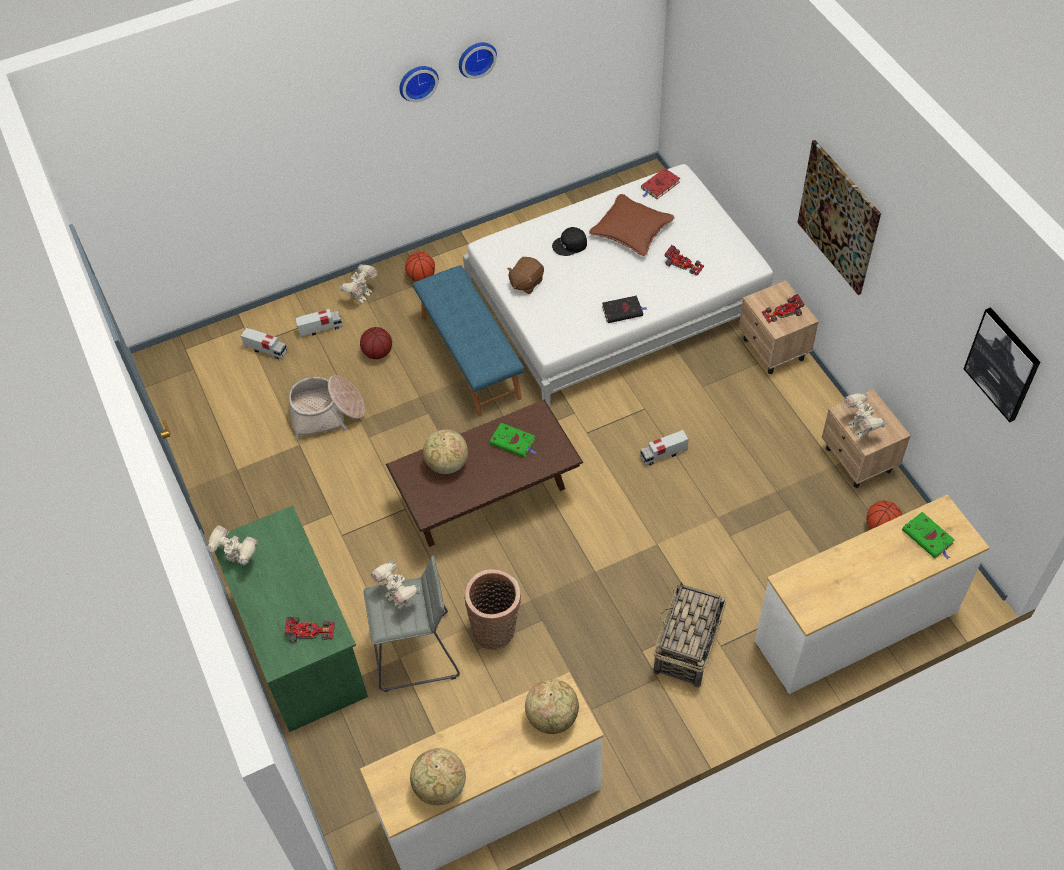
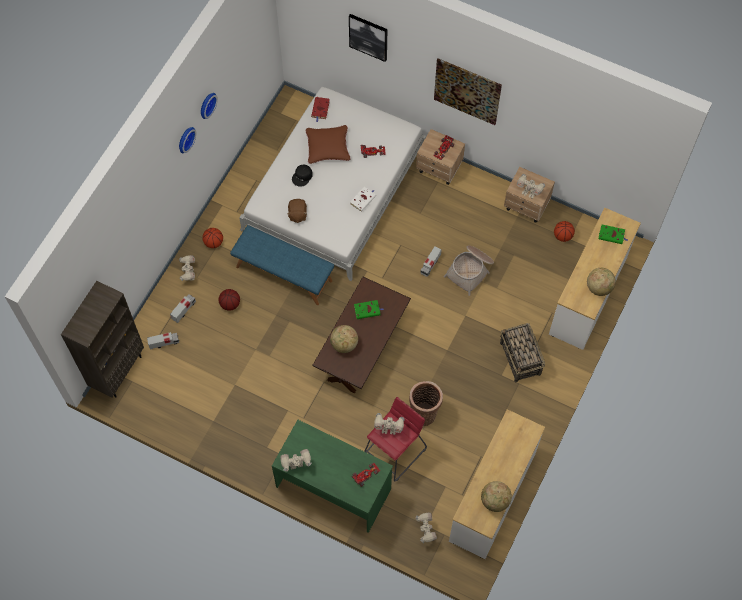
camera: 40 degrees left, 10 degrees up
basket [289,375,365,441] -> basket moved to [444,246,494,296]
grey stool [363,555,460,692] -> red stool [364,397,427,481]
globe [525,679,579,734] -> globe moved to [587,268,616,296]
black book [602,296,647,323] -> white book [350,187,376,212]
picture [964,307,1040,423] -> picture moved to [349,14,387,62]
none -> brown bookcase [61,281,144,398]
none -> toy robot [415,513,437,543]

